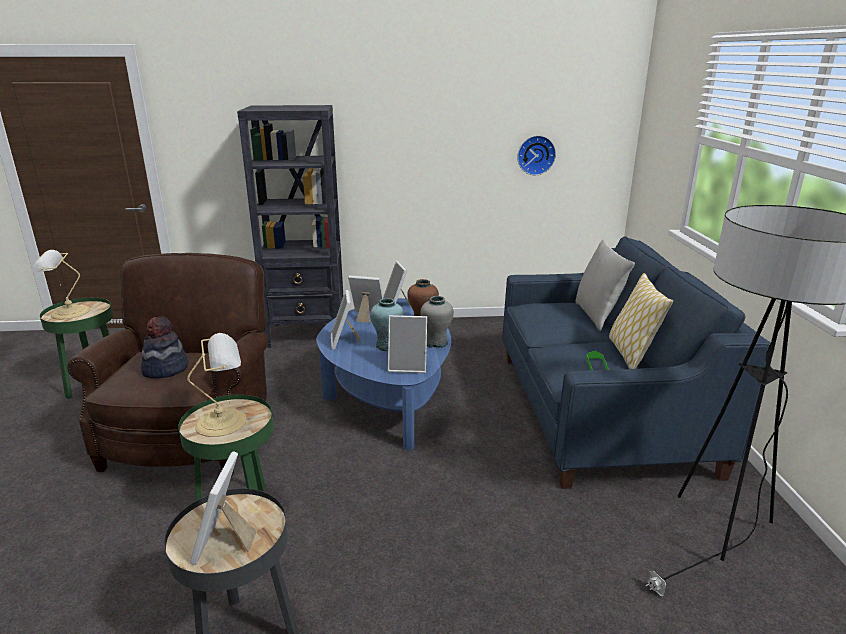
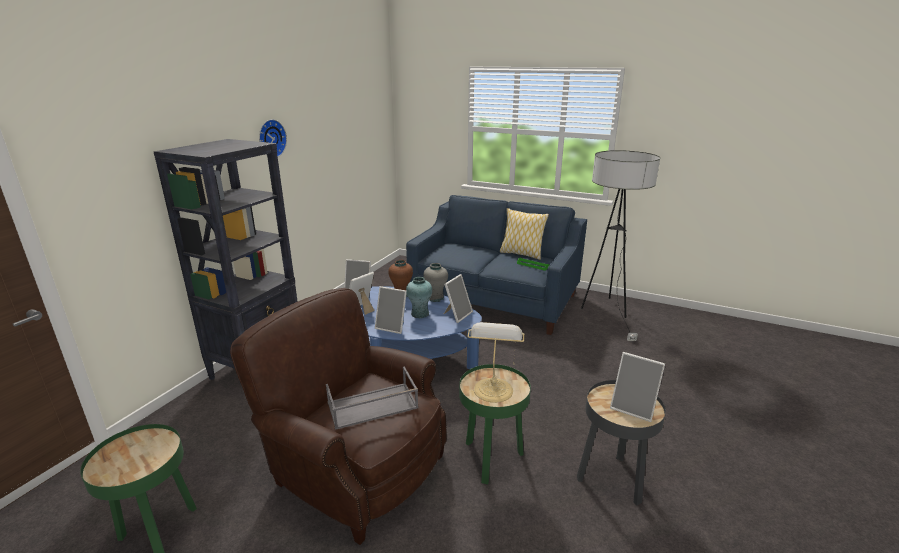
camera: 60 degrees left, 0 degrees up
table lamp [32,250,90,319] -> none
hat [141,317,188,378] -> grey tray [326,366,419,430]
wall clock [517,135,556,175] -> wall clock moved to [259,119,287,157]
grey pillow [576,240,635,331] -> none

